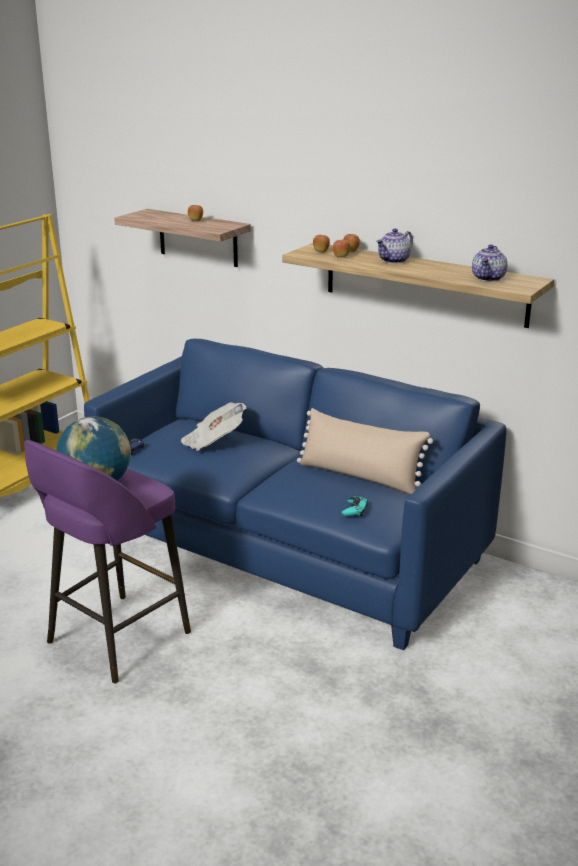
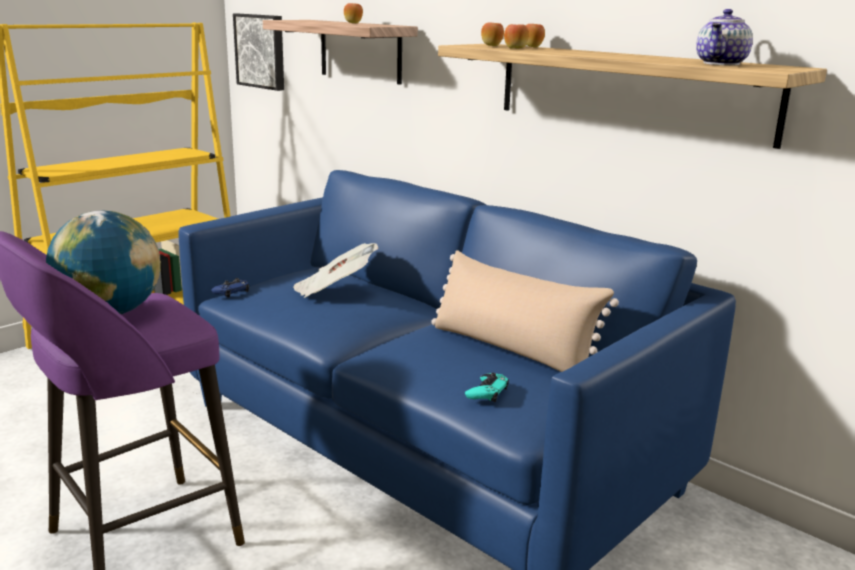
camera: 10 degrees right, 5 degrees down
teapot [376,229,413,264] -> none
none -> picture [233,14,284,91]

